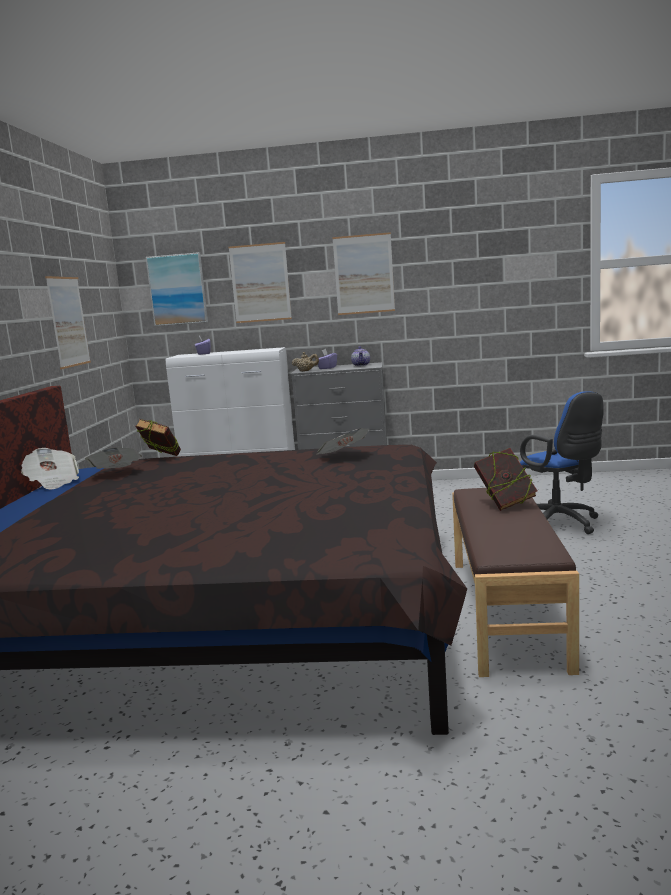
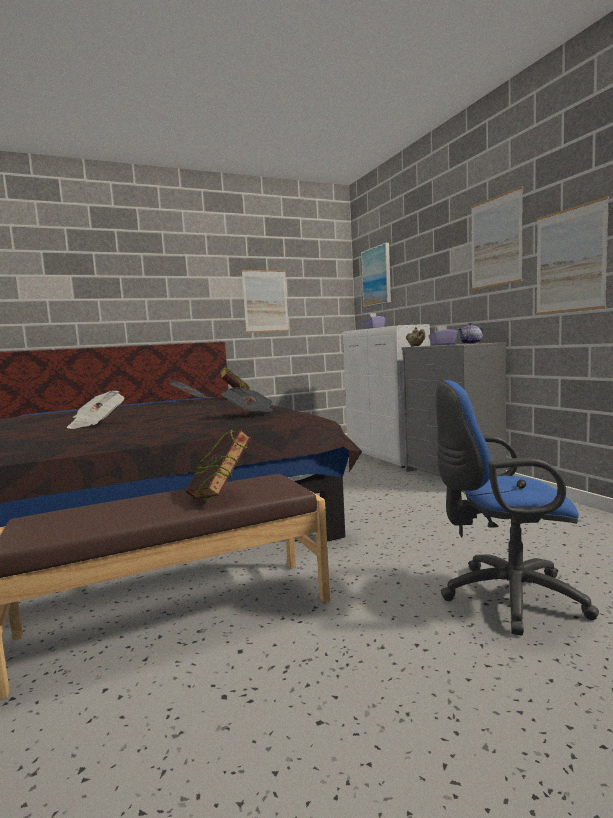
camera: 60 degrees right, 5 degrees down
newspaper [21,448,79,490] -> newspaper moved to [67,391,124,429]
picture [229,242,292,323] -> picture moved to [536,196,609,315]
blue office chair [520,391,604,534] -> blue office chair turned 60 degrees clockwise [436,380,599,635]

